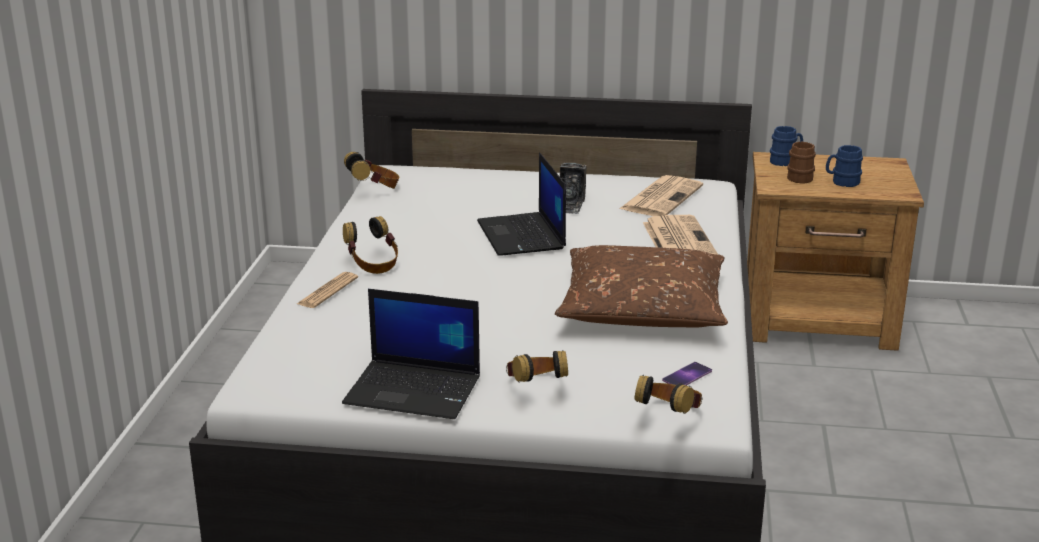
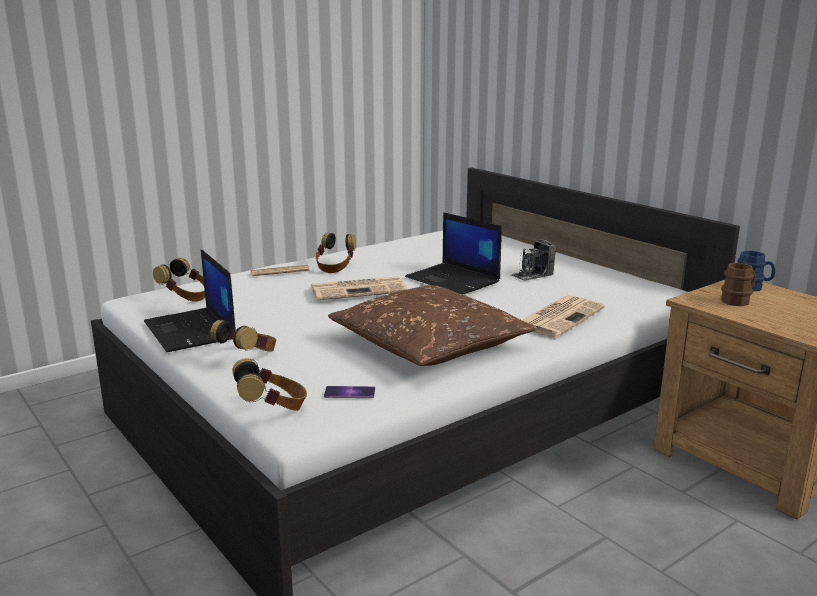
camera: 45 degrees right, 5 degrees down
headphones [344,152,399,189] -> headphones moved to [153,258,205,302]
laptop [477,152,566,256] -> laptop turned 75 degrees counterclockwise [405,212,502,295]
newspaper [619,175,703,216] -> newspaper moved to [311,276,408,300]
blue mug [826,145,863,187] -> none

